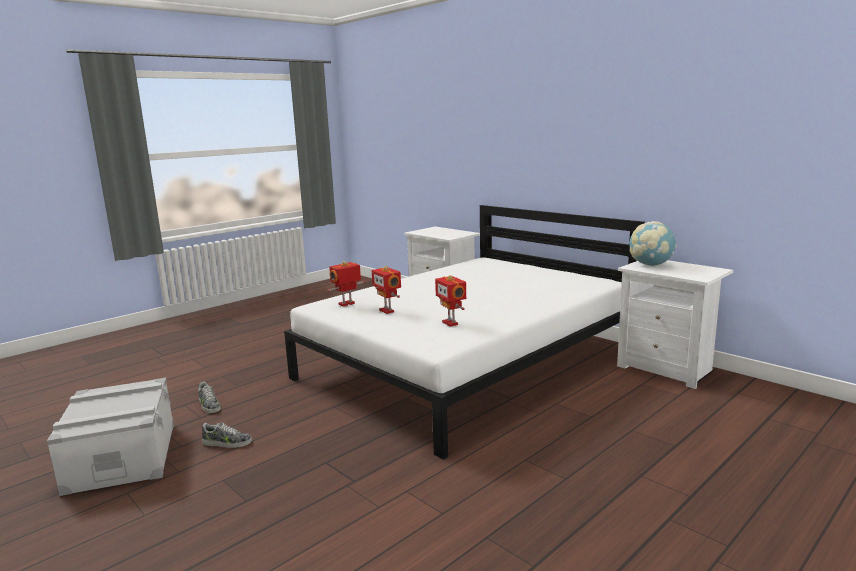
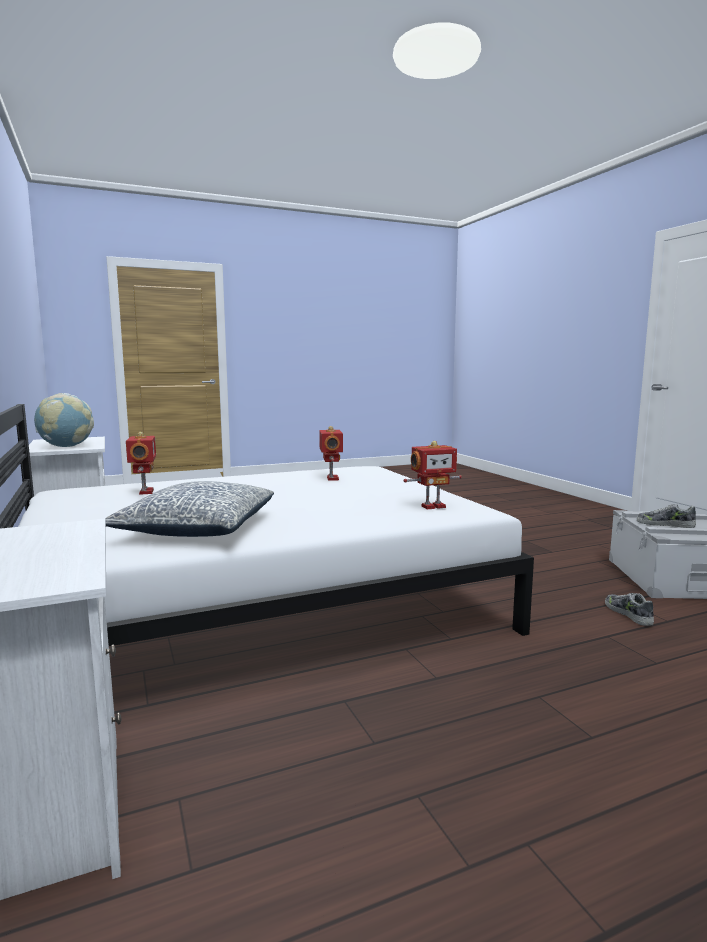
camera: 160 degrees left, 5 degrees down
shoe [202,422,252,448] -> shoe moved to [637,504,696,528]
toy robot [372,266,401,314] -> toy robot moved to [126,432,156,495]
none -> pillow [105,481,274,537]

